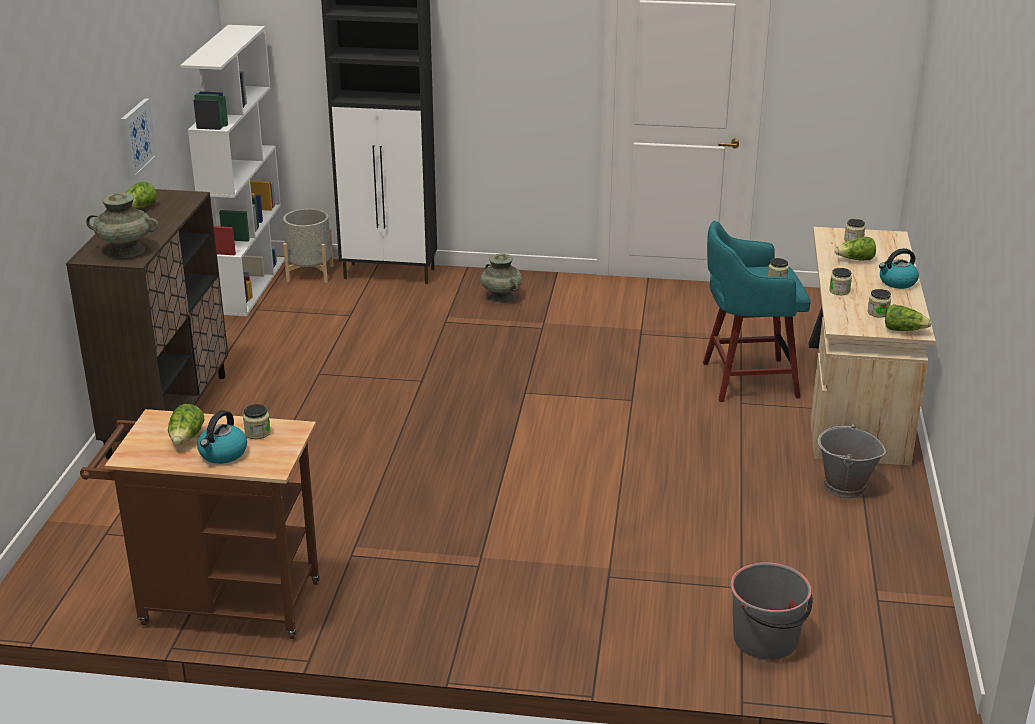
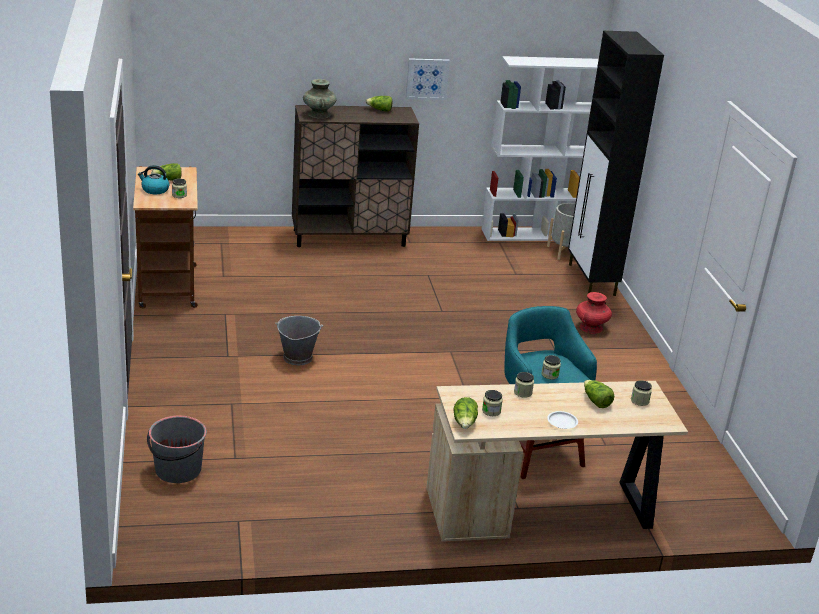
camera: 70 degrees right, 0 degrees up
turquoise vase [480,254,522,304] -> red vase [576,292,612,334]
grey bucket [818,422,886,498] -> grey bucket moved to [275,316,323,365]
kettle [879,248,919,289] -> white plate [547,411,578,429]

